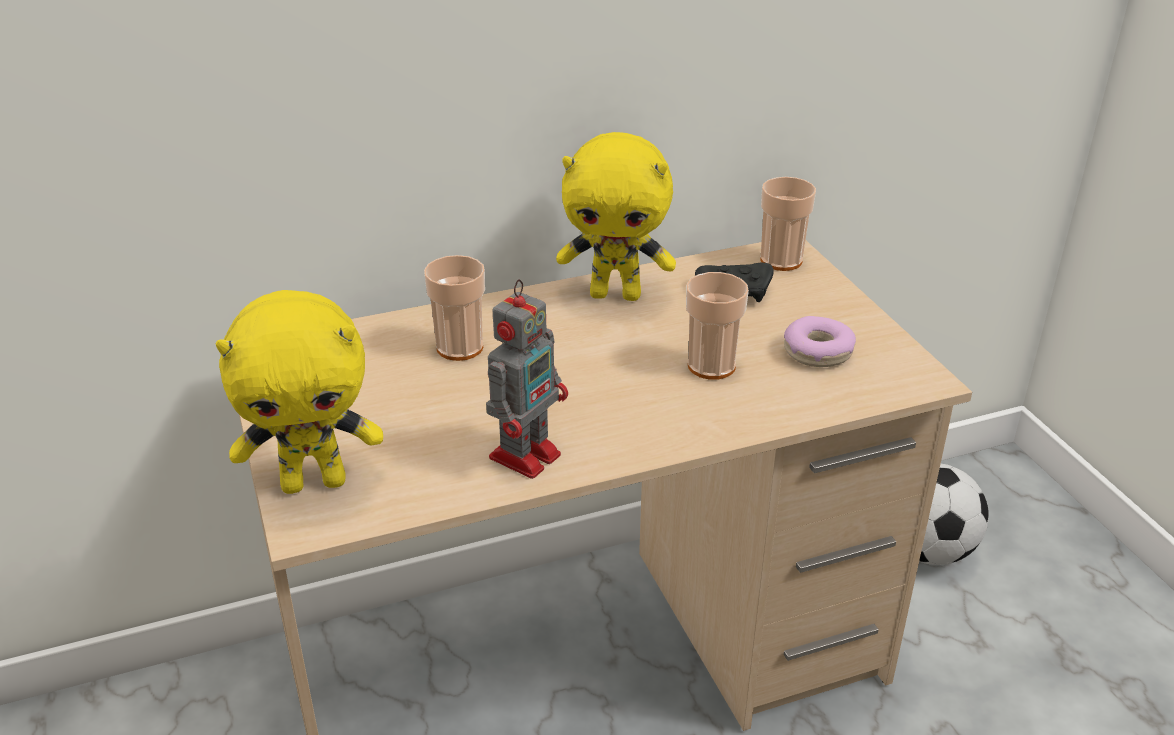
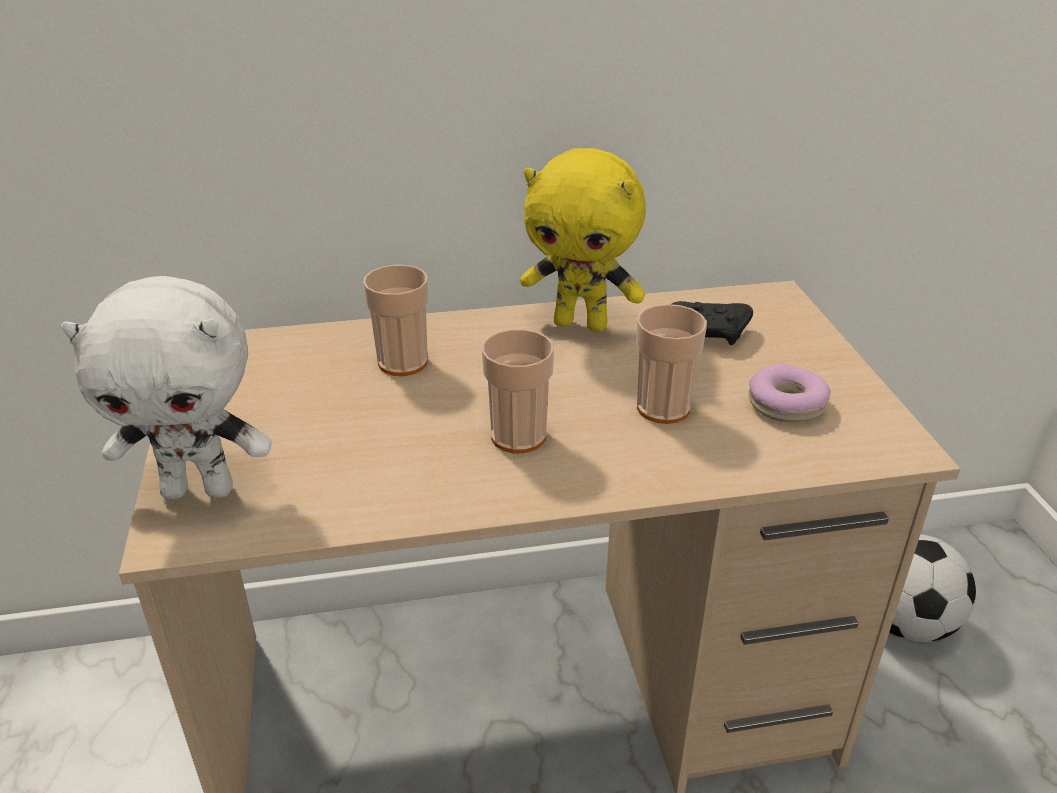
camera: 10 degrees right, 0 degrees up
yellow plush toy [215,290,383,494] -> white plush toy [61,276,272,499]
toy robot [486,280,568,479] -> none
cup [760,177,816,271] -> cup moved to [482,329,554,453]

